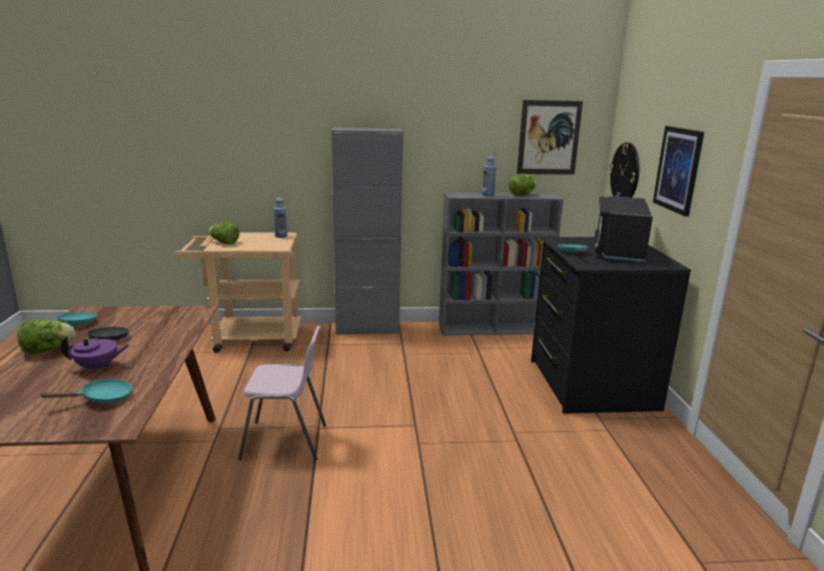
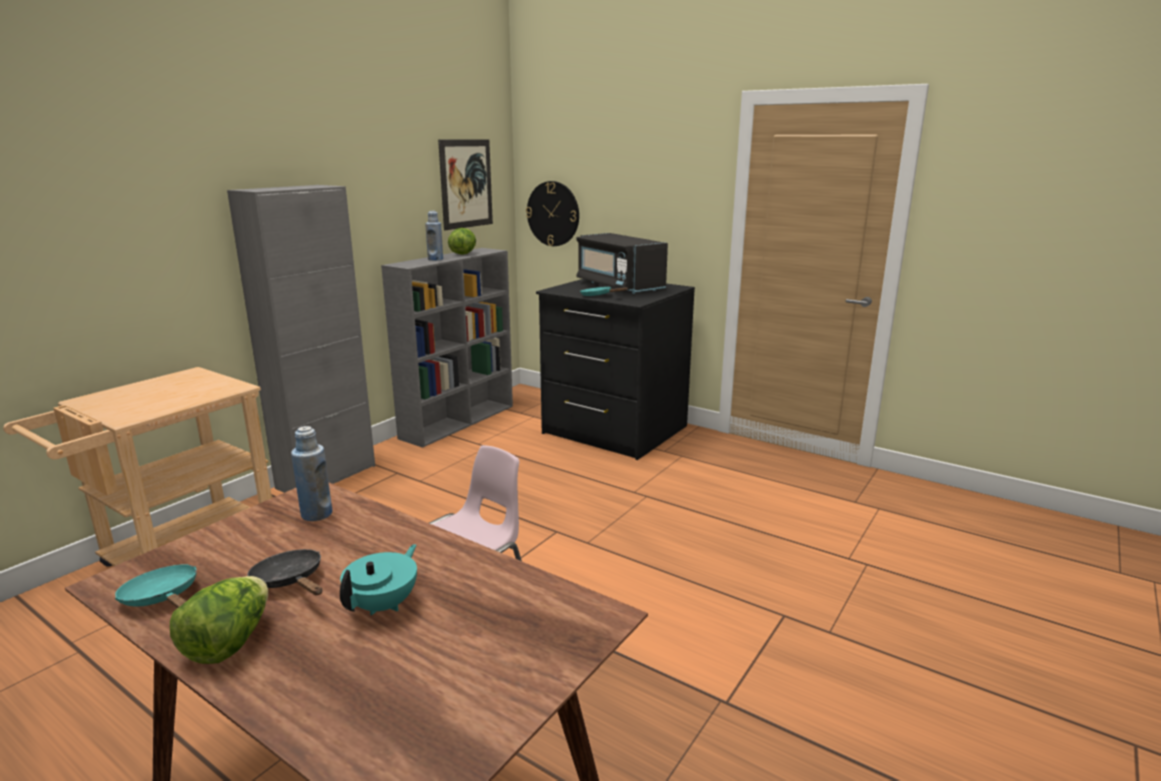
camera: 50 degrees left, 0 degrees up
turquoise frying pan [40,379,133,403] -> none
purple teapot [61,336,129,373] -> turquoise teapot [340,544,417,615]
lettuce [209,222,239,245] -> none
blue bottle [273,198,287,238] -> blue bottle moved to [291,426,332,521]
picture [653,126,704,217] -> none

